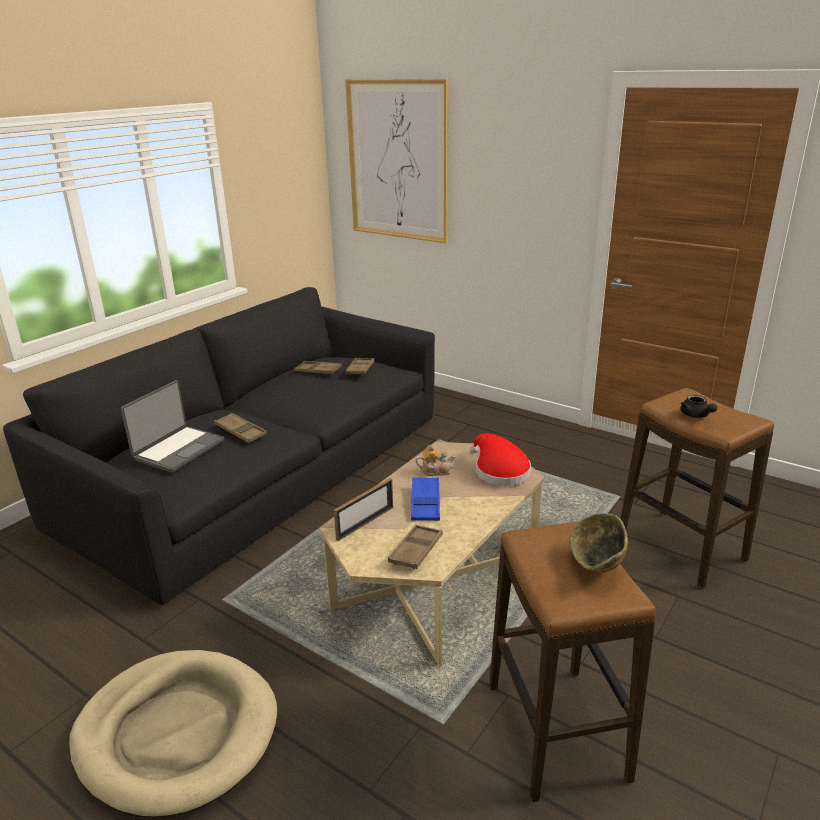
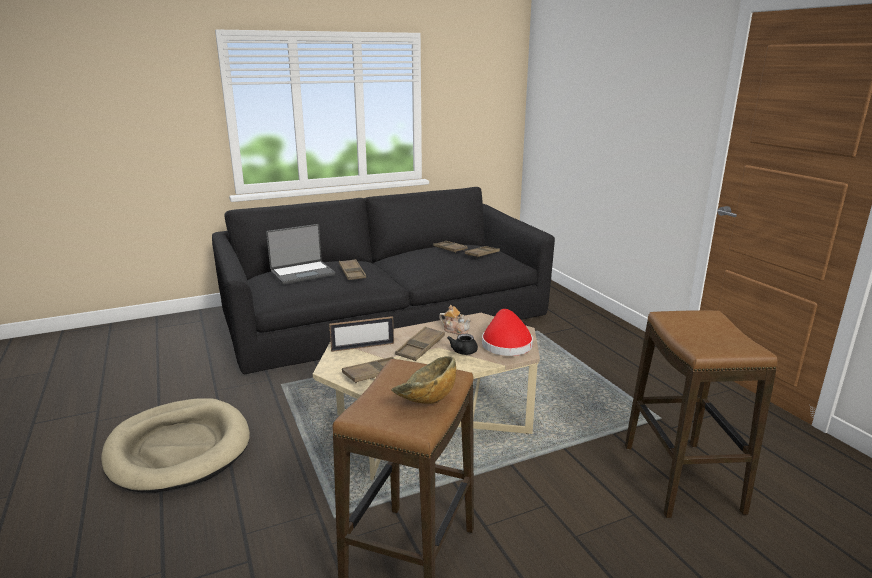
camera: 30 degrees right, 5 degrees down
picture [345,79,448,243] -> none
blue tray [411,477,440,521] -> brown tray [395,326,445,361]
black teapot [680,395,717,418] -> black teapot moved to [447,334,478,355]

